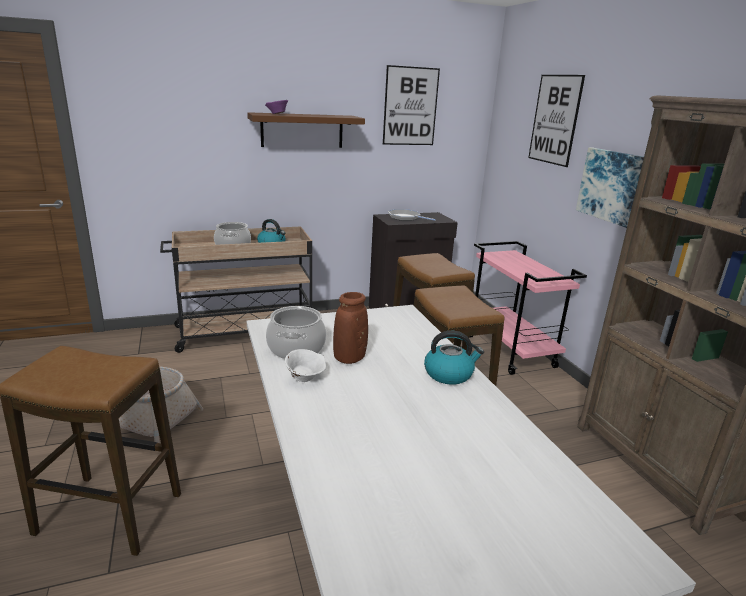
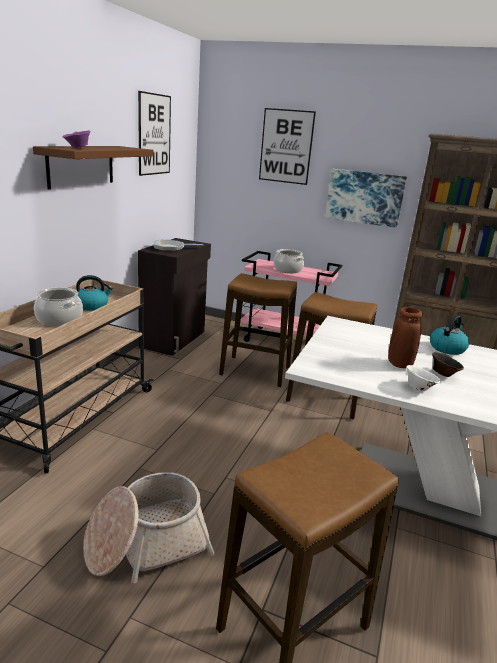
camera: 50 degrees left, 0 degrees up
cooking pot [266,306,326,359] -> cooking pot moved to [274,249,304,273]
none -> brown bowl [432,352,464,377]

